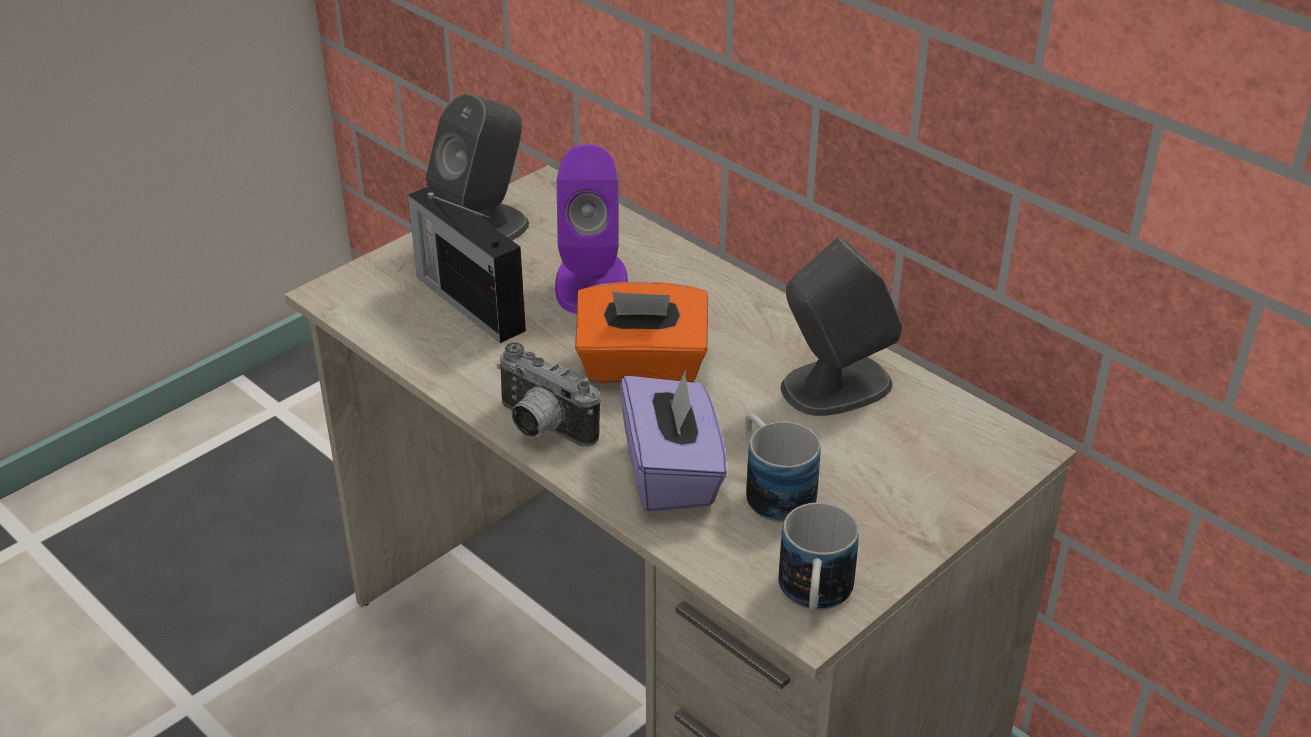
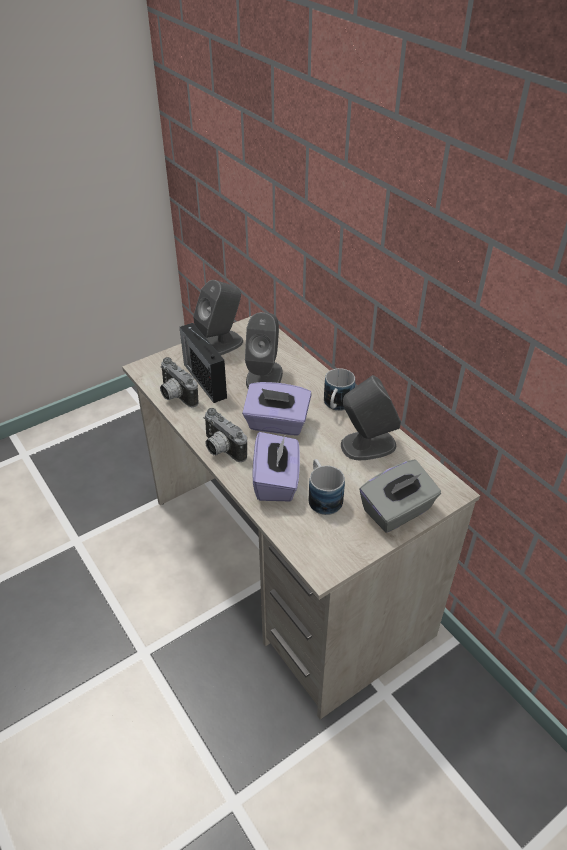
camera: 10 degrees right, 5 degrees up
purple speaker [555,144,628,314] -> grey speaker [245,312,283,388]
orange tissue box [575,281,708,384] -> purple tissue box [242,382,312,436]
mug [779,502,859,611] -> mug moved to [324,368,355,411]
none -> camera [160,357,198,407]
none -> grey tissue box [359,460,441,533]

